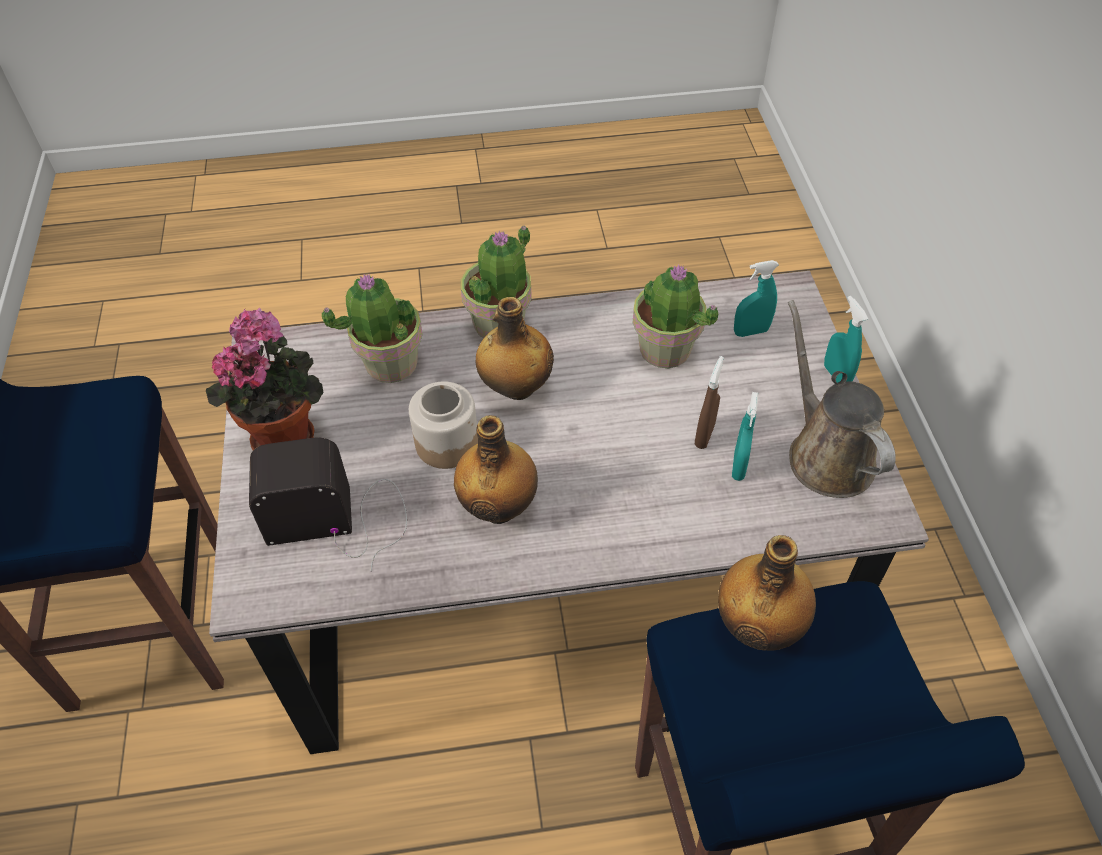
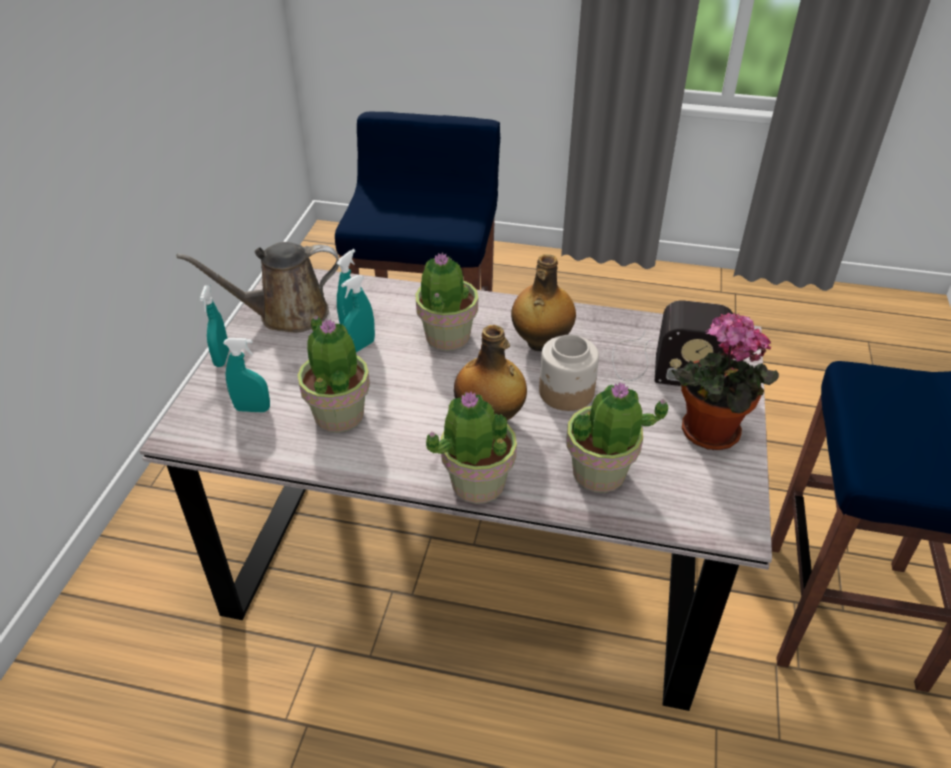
camera: 160 degrees left, 10 degrees down
brown spray bottle [695,356,724,449] -> turquoise spray bottle [341,275,375,353]
bottle [718,535,816,651] -> none
brown watering can [788,300,896,498] -> brown watering can turned 75 degrees clockwise [177,242,339,333]
none -> potted plant [415,252,478,351]

